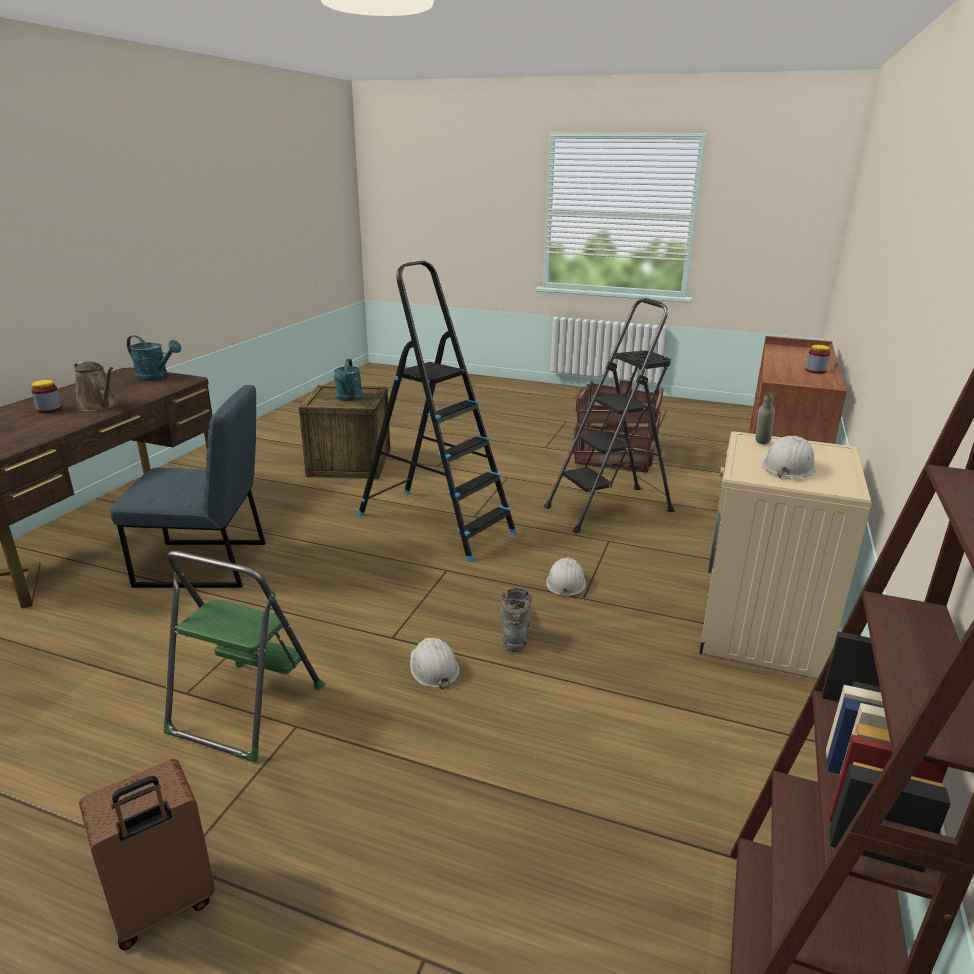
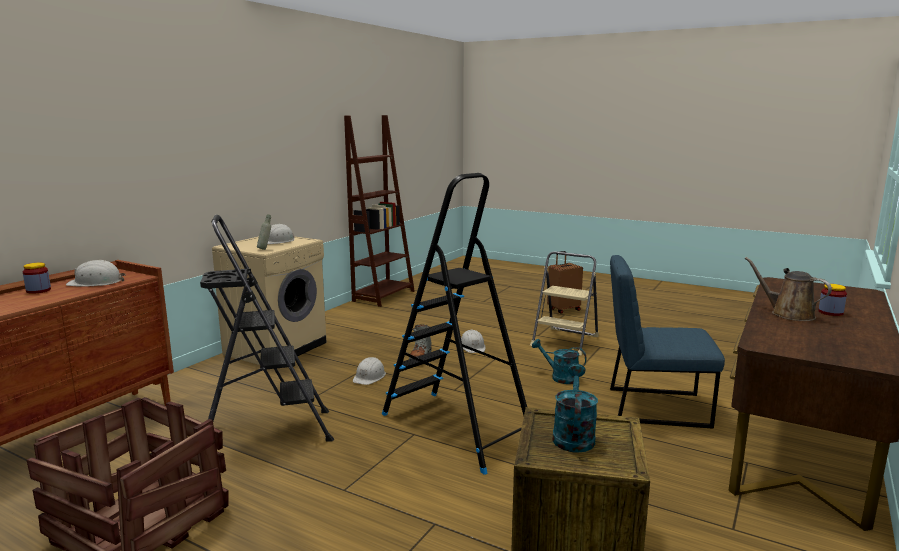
camera: 170 degrees left, 10 degrees down
turquoise watering can [127,335,181,381] -> turquoise watering can moved to [532,339,587,384]
green step ladder [163,551,325,762] -> beige step ladder [530,251,599,355]
none -> white hard hat [66,260,125,287]

